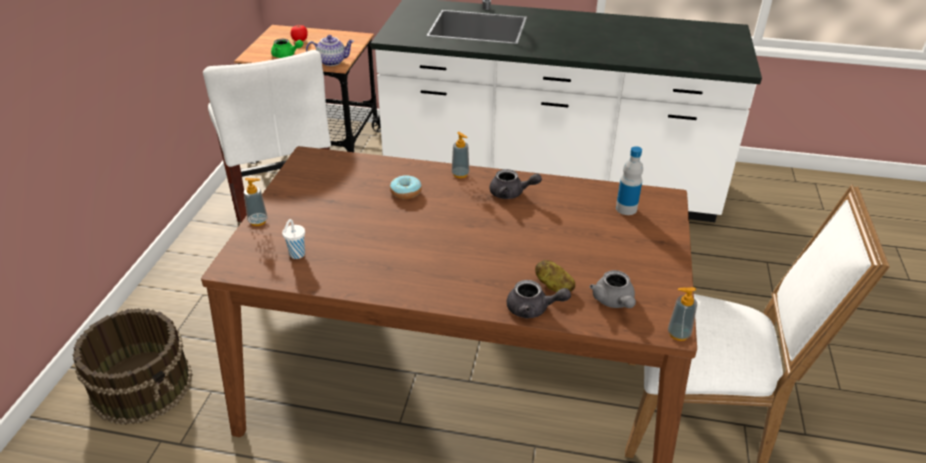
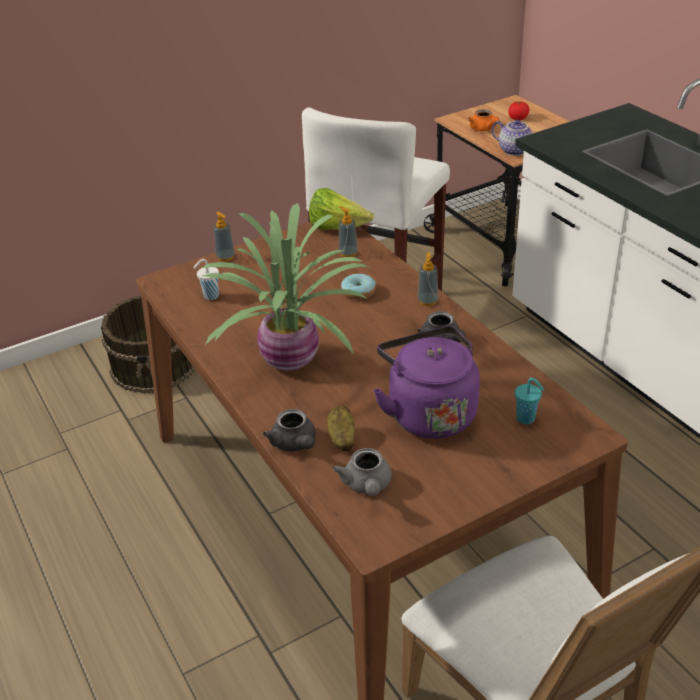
camera: 50 degrees right, 0 degrees up
green teapot [271,39,303,58] -> orange teapot [468,110,499,132]
grey teapot [590,270,636,308] -> grey teapot turned 45 degrees counterclockwise [333,448,392,496]
bottle [616,146,643,215] -> turquoise cup [515,378,545,425]
soap dispenser [668,287,697,341] -> soap dispenser moved to [339,206,358,257]
none -> potted plant [202,203,371,371]
none -> lettuce [309,188,374,230]
none -> purple kettle [373,326,480,439]

